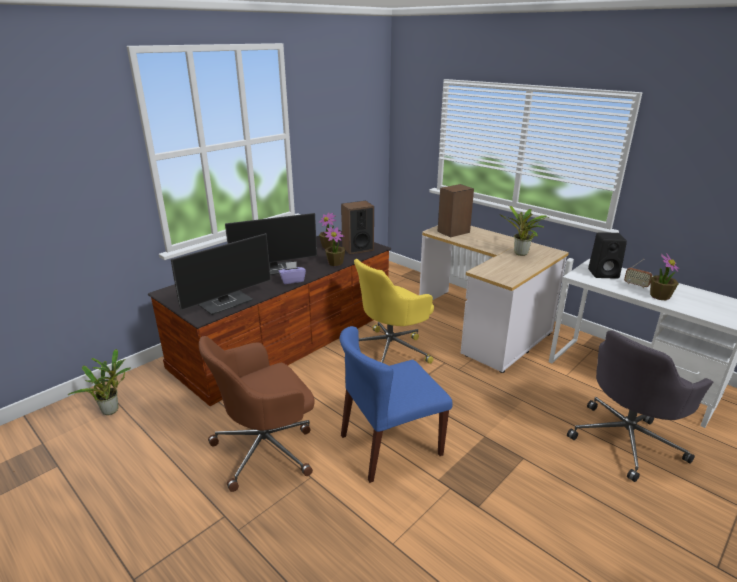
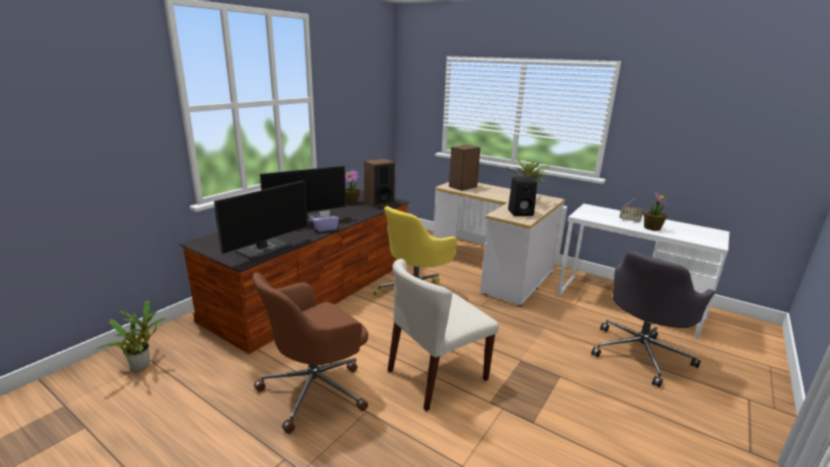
camera: 10 degrees left, 5 degrees down
potted plant [324,227,345,266] -> none
blue chair [340,326,453,483] -> beige chair [388,259,499,411]
black speaker [588,232,627,279] -> black speaker moved to [508,176,537,216]

